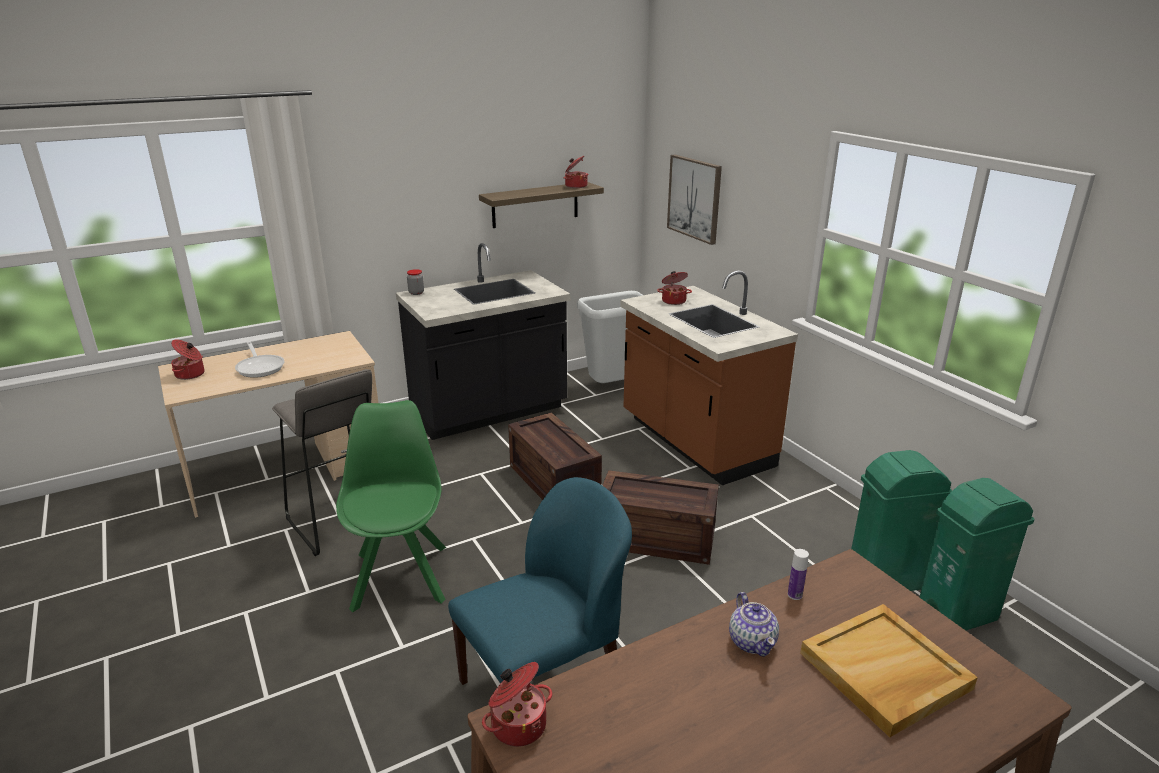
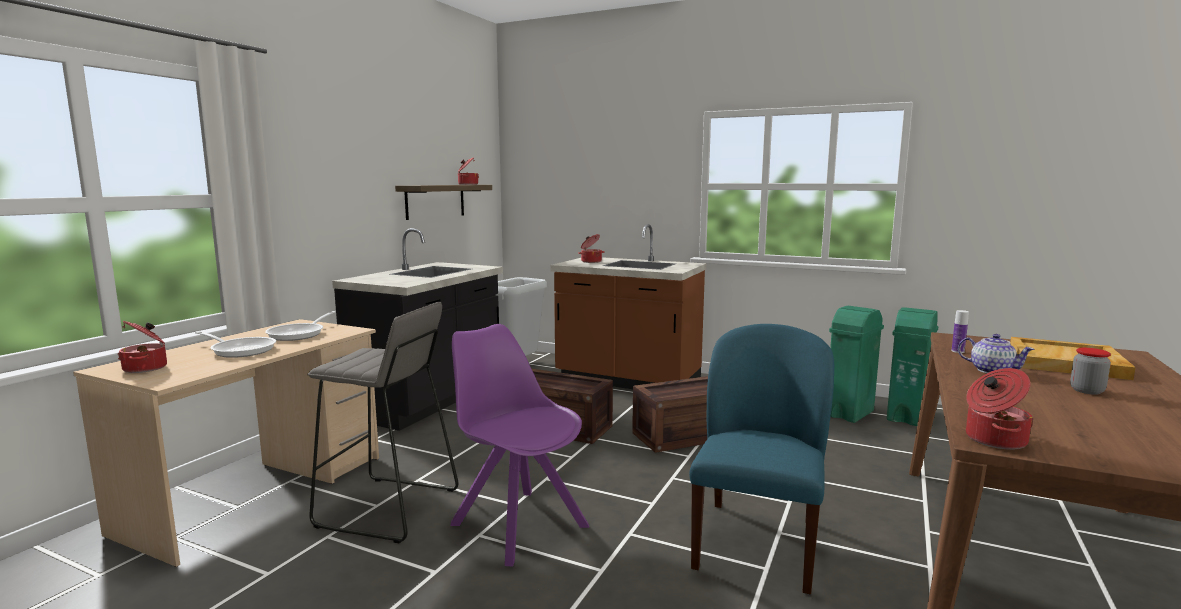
camera: 35 degrees left, 15 degrees down
green chair [336,400,446,612] -> purple chair [450,324,589,567]
jar [407,269,424,295] -> jar moved to [1070,348,1111,395]
picture [667,155,722,245] -> none
none -> frying pan [265,311,336,341]

